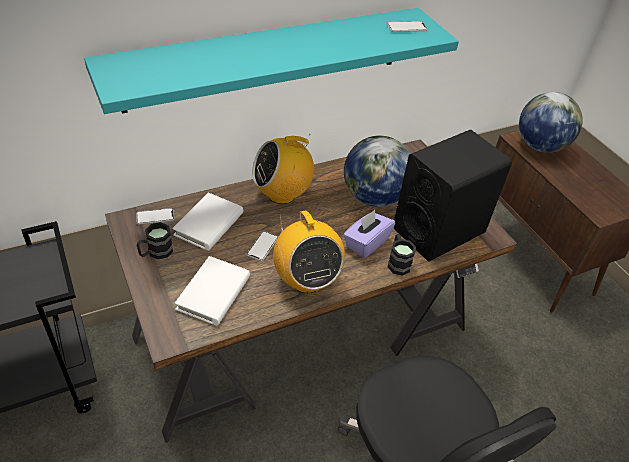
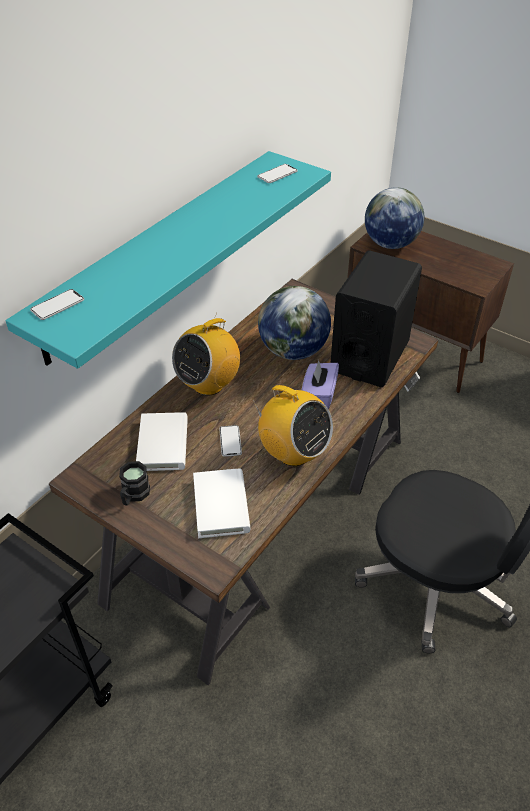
camera: 25 degrees left, 0 degrees up
phone [136,208,175,225] -> phone moved to [30,289,84,320]
black mug [388,234,416,276] -> none

